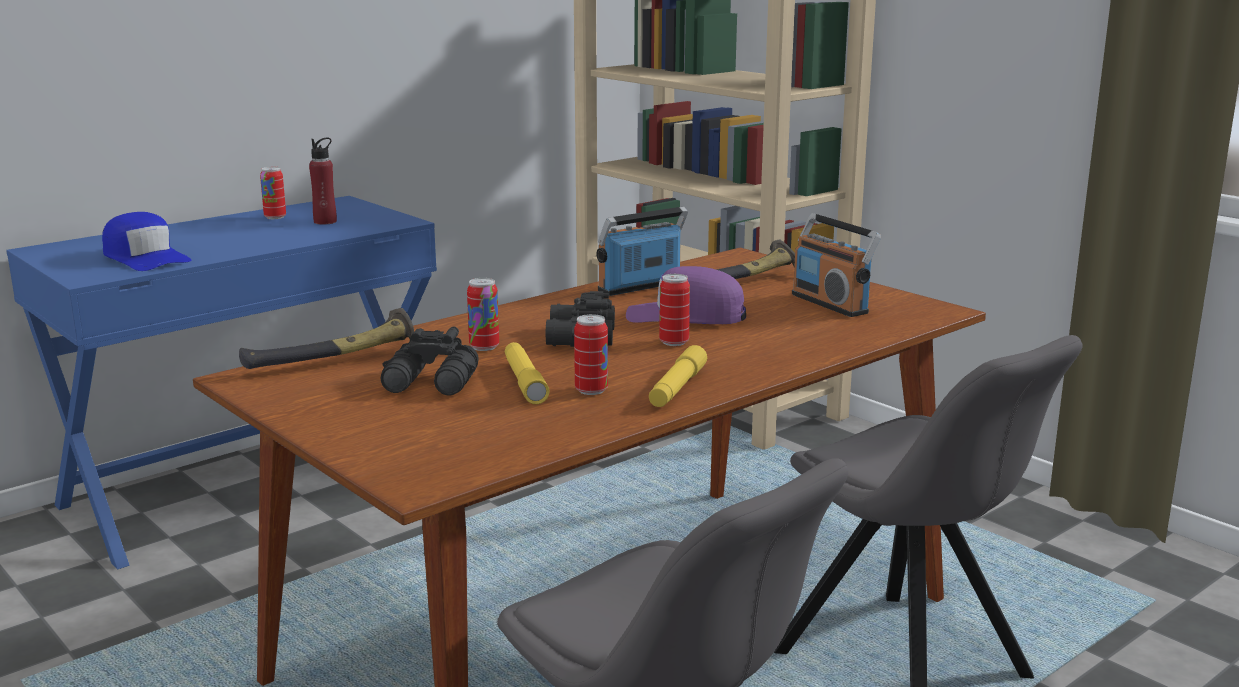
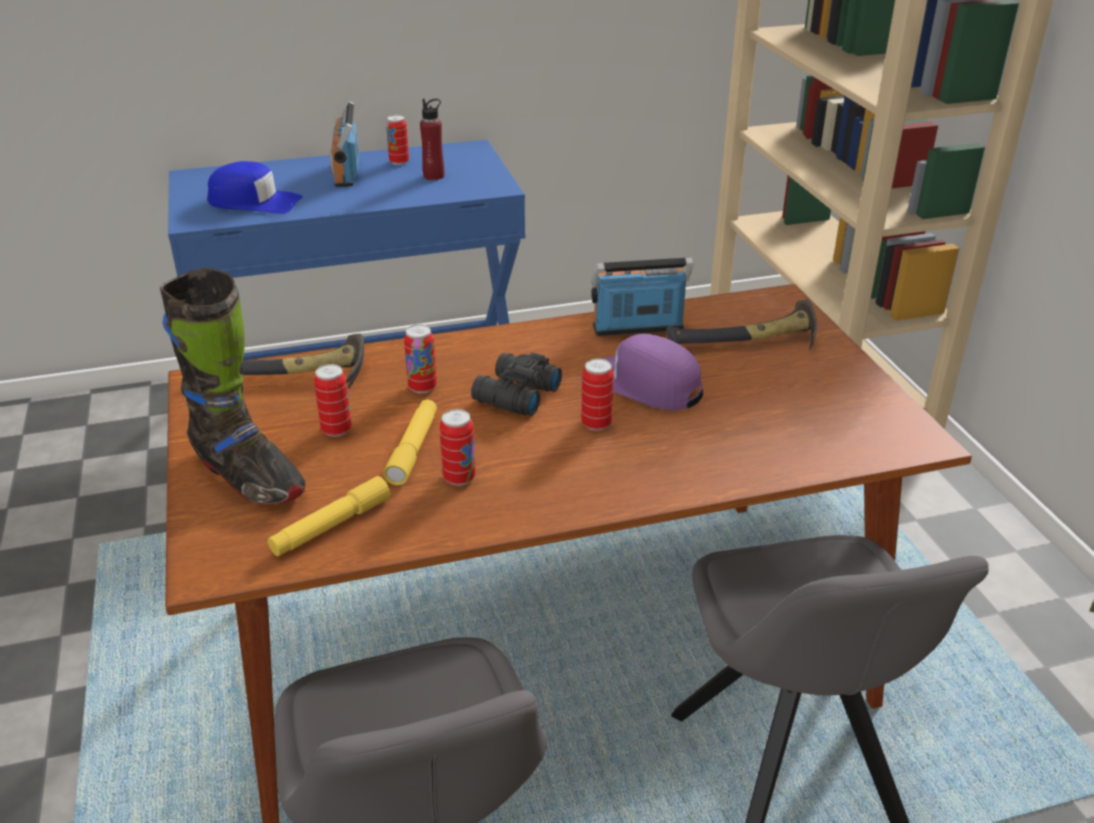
camera: 25 degrees right, 15 degrees up
blue cap [102,212,191,271] -> blue cap turned 60 degrees counterclockwise [207,161,303,214]
black binoculars [380,326,479,395] -> can [314,364,352,437]
yellow flashlight [649,345,707,407] -> yellow flashlight moved to [268,476,390,556]
radio [792,213,881,317] -> radio moved to [330,101,359,187]
none -> black boot [160,268,306,505]

